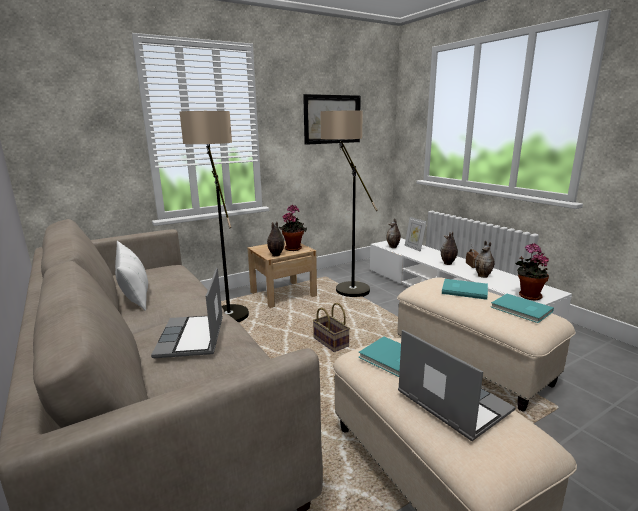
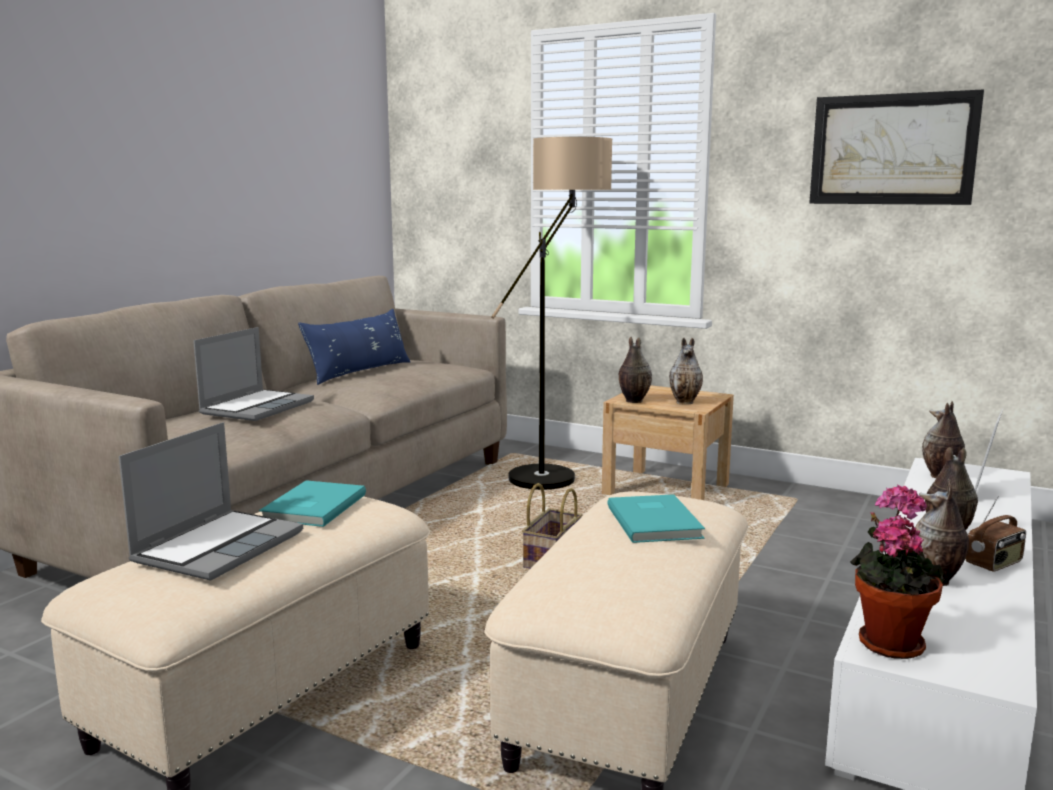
camera: 60 degrees right, 5 degrees down
white pillow [115,241,148,311] -> blue pillow [298,309,410,385]
laptop [151,268,223,358] -> laptop turned 150 degrees clockwise [193,327,314,421]
potted plant [279,205,307,251] -> vase [669,338,703,405]
floor lamp [320,110,377,297] -> none
turquoise book [491,294,554,323] -> none

